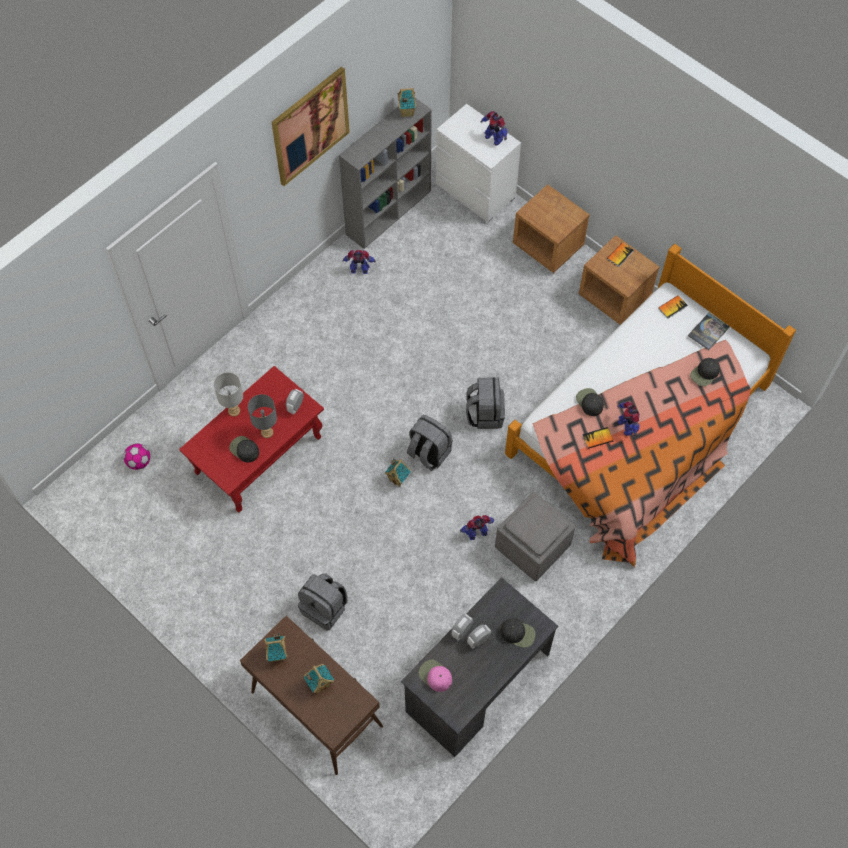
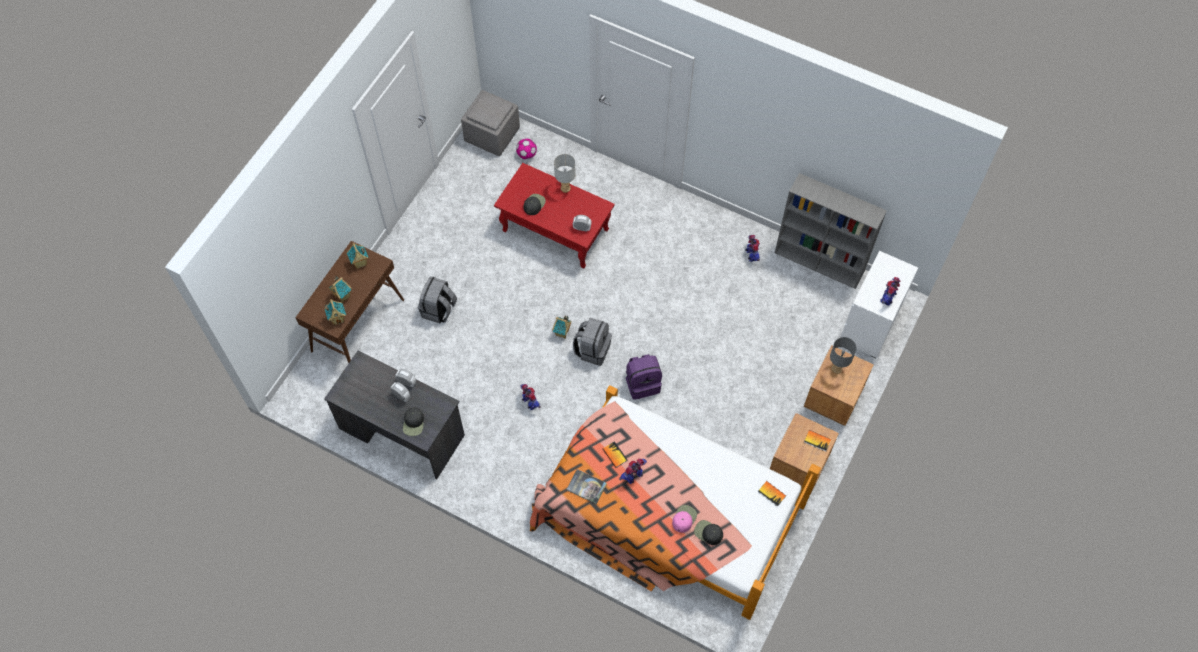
camera: 75 degrees right, 0 degrees up
grey table lamp [248,394,277,438] -> grey table lamp moved to [830,337,857,374]
picture [271,67,350,186] -> none
toy house [398,88,417,117] -> toy house moved to [325,299,346,325]
pink cap [418,659,452,692] -> pink cap moved to [672,505,697,533]
grey backpack [466,377,505,429] -> purple backpack [626,354,662,400]
grey ottoman [495,492,575,581] -> grey ottoman moved to [461,90,520,156]
black cap [576,388,604,416] -> none
book [688,313,730,350] -> book moved to [566,469,607,504]

